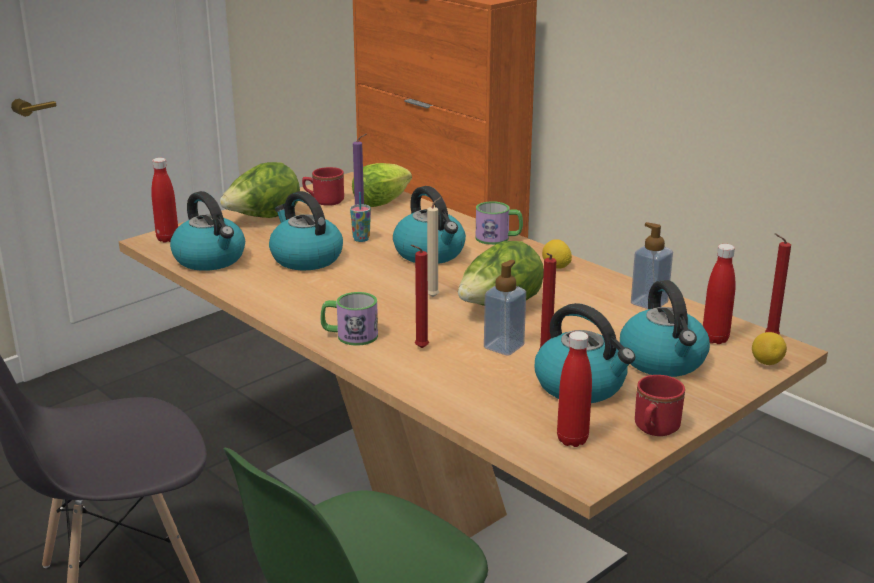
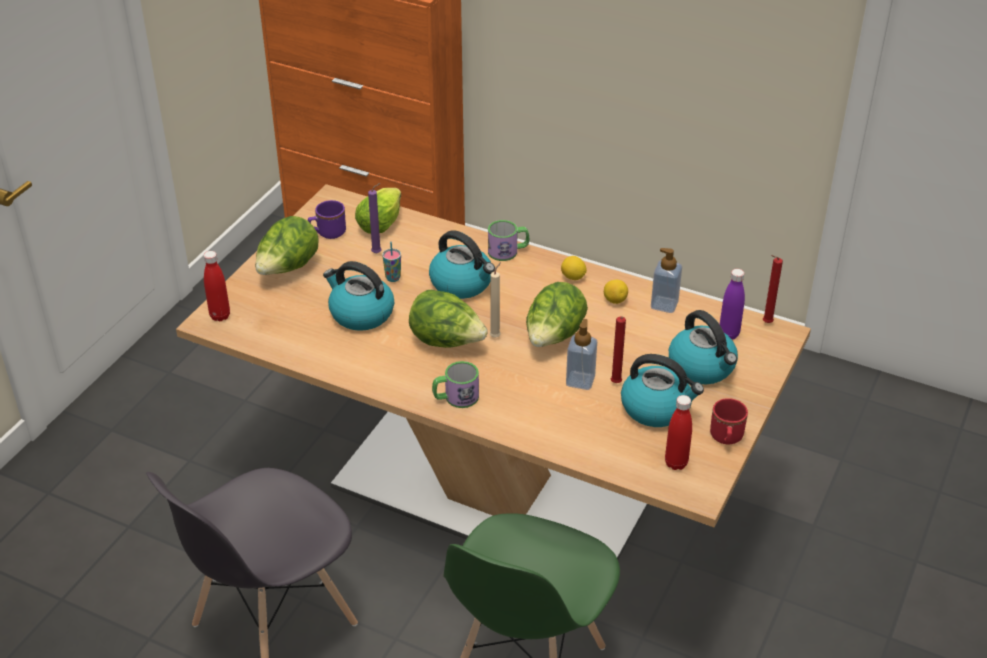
camera: 20 degrees left, 15 degrees up
kettle [170,191,245,271] -> none
red mug [302,167,344,206] -> purple mug [308,200,346,239]
red candle [411,245,429,348] -> none
red bottle [703,244,735,344] -> purple bottle [719,269,745,339]
lemon [752,332,787,365] -> lemon moved to [604,280,628,304]
none -> lettuce [409,290,488,348]

